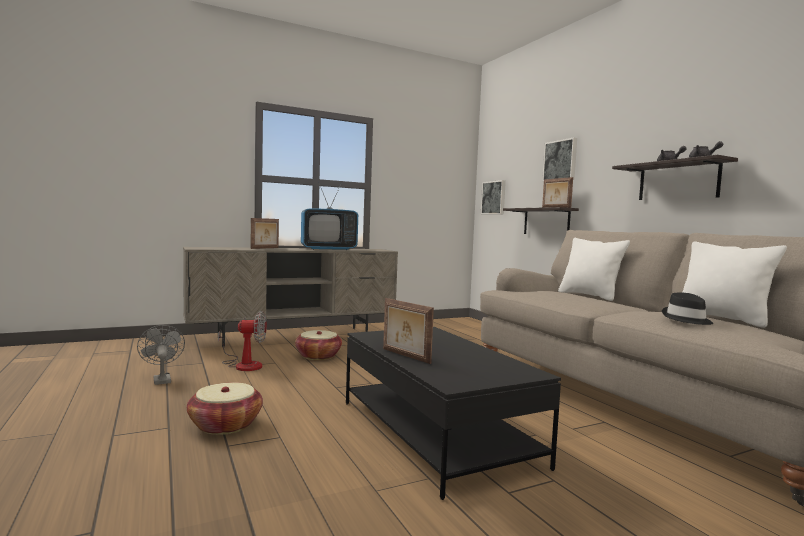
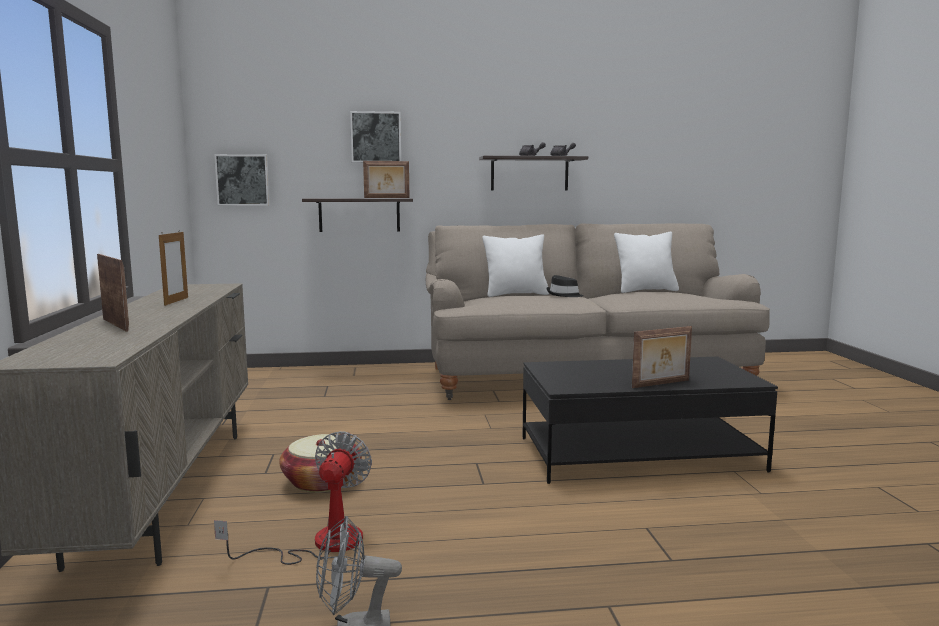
camera: 70 degrees left, 5 degrees up
basket [187,383,263,435] -> none
television [301,183,358,250] -> picture frame [159,230,188,306]
black hat [662,293,713,325] -> black hat moved to [547,275,584,297]

